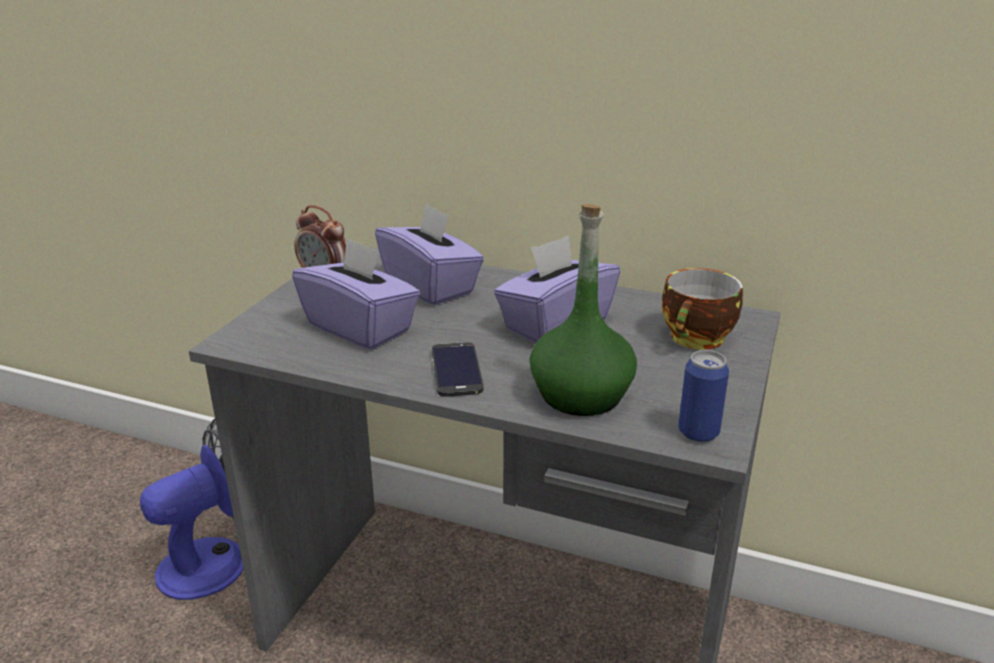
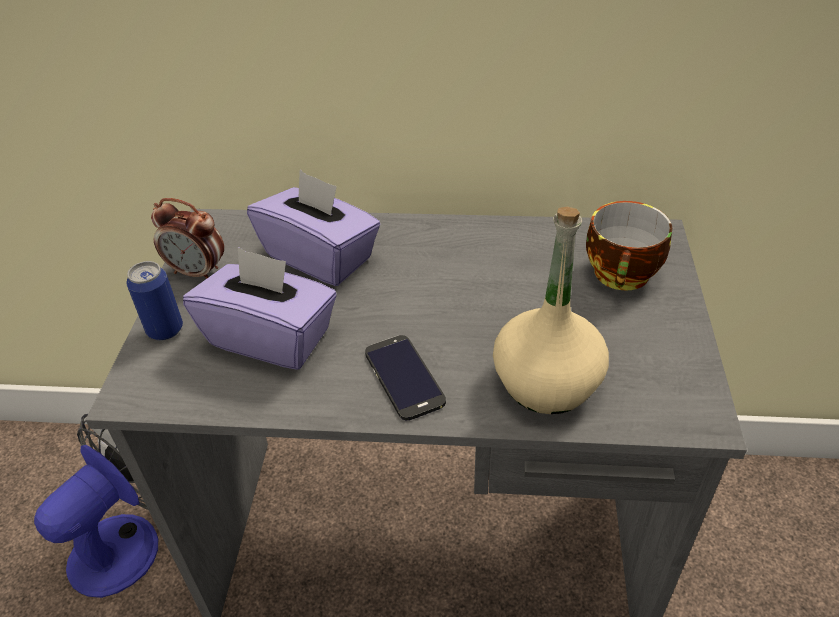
camera: 15 degrees left, 15 degrees up
purple tissue box [494,235,620,343] -> none
green bottle [529,204,637,416] -> beige bottle [493,207,609,414]
can [678,350,729,442] -> can moved to [126,261,183,341]

